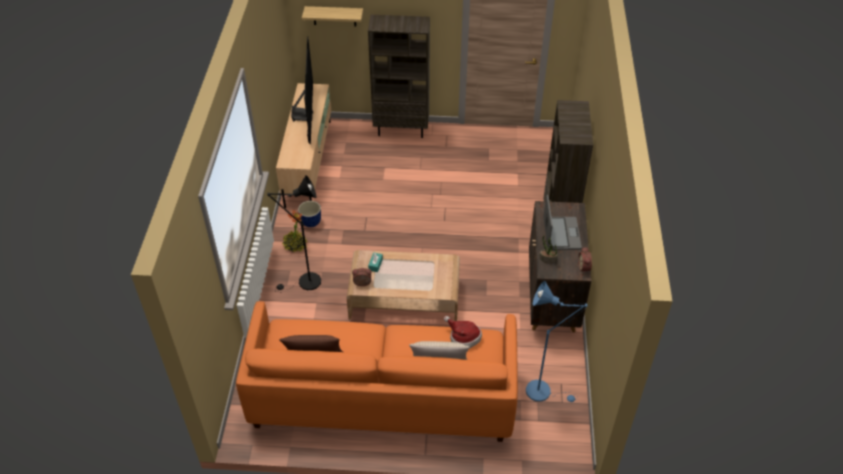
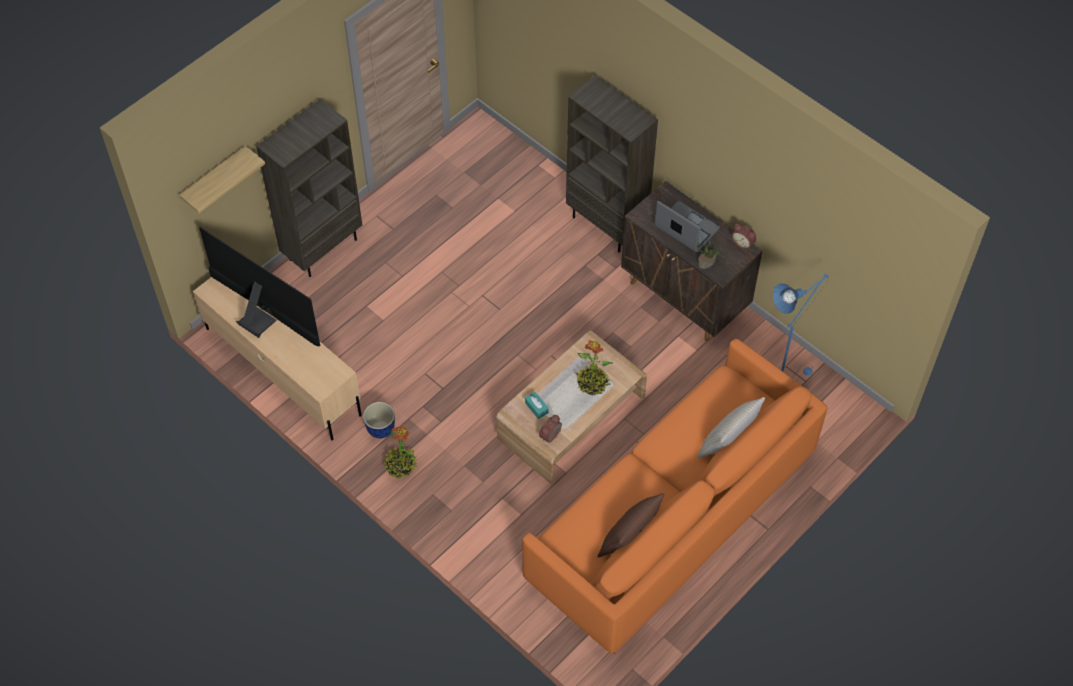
camera: 50 degrees left, 10 degrees up
black floor lamp [267,175,321,292] -> none
hat [444,316,482,349] -> none
none -> potted plant [576,340,614,395]

